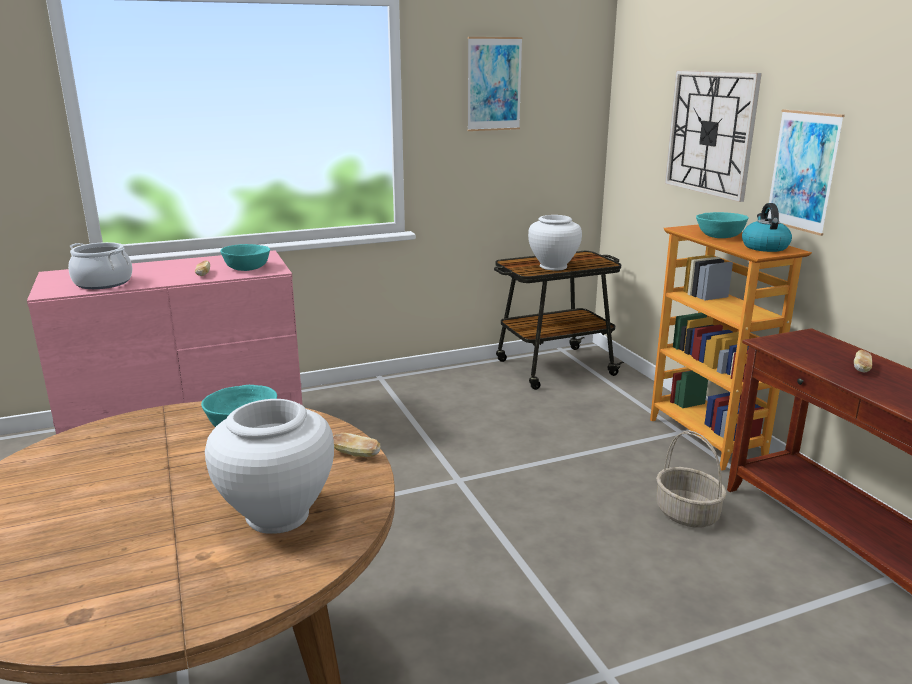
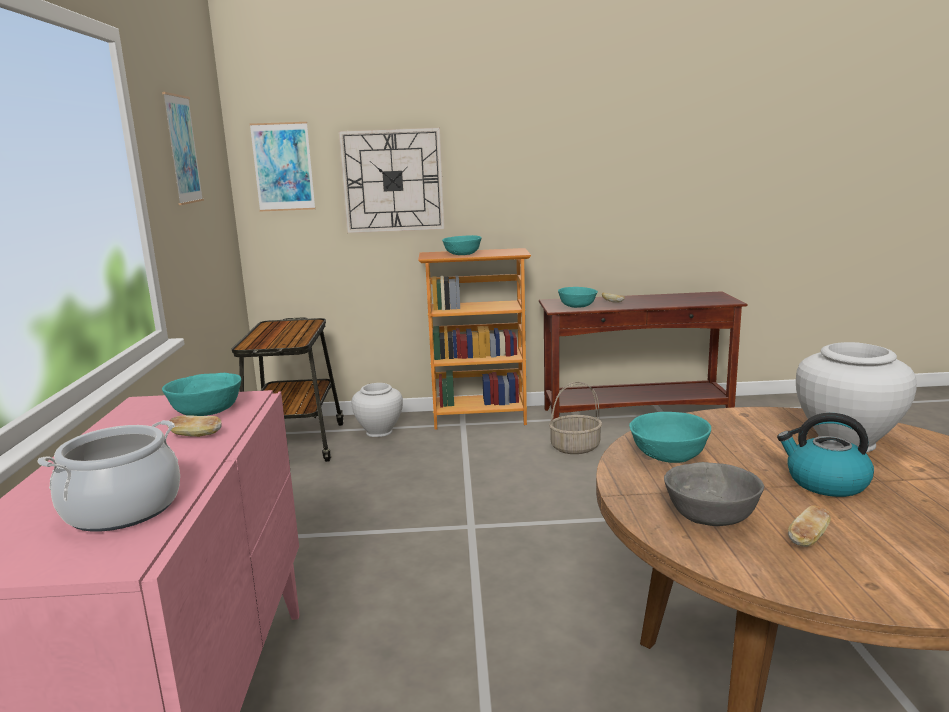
camera: 70 degrees left, 5 degrees down
bread [333,433,381,457] -> bread moved to [788,506,831,547]
white vase [528,215,582,271] -> white vase moved to [352,383,403,437]
kettle [742,203,792,252] -> kettle moved to [777,413,874,497]
picture [768,109,845,236] -> picture moved to [250,122,315,211]
none -> turquoise bowl [558,287,598,308]
none -> grey bowl [664,462,764,526]

